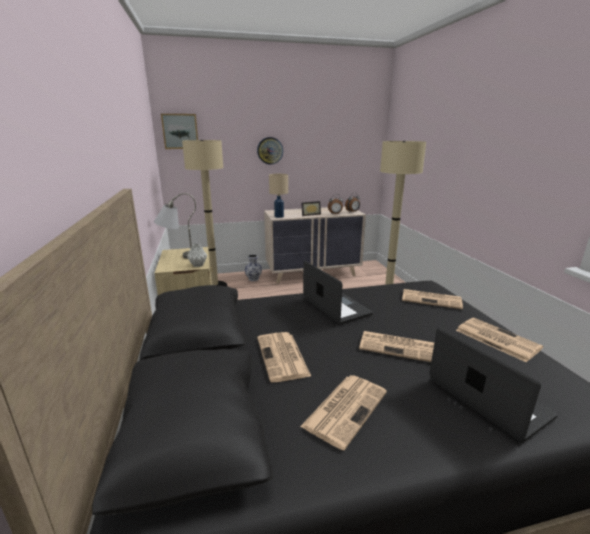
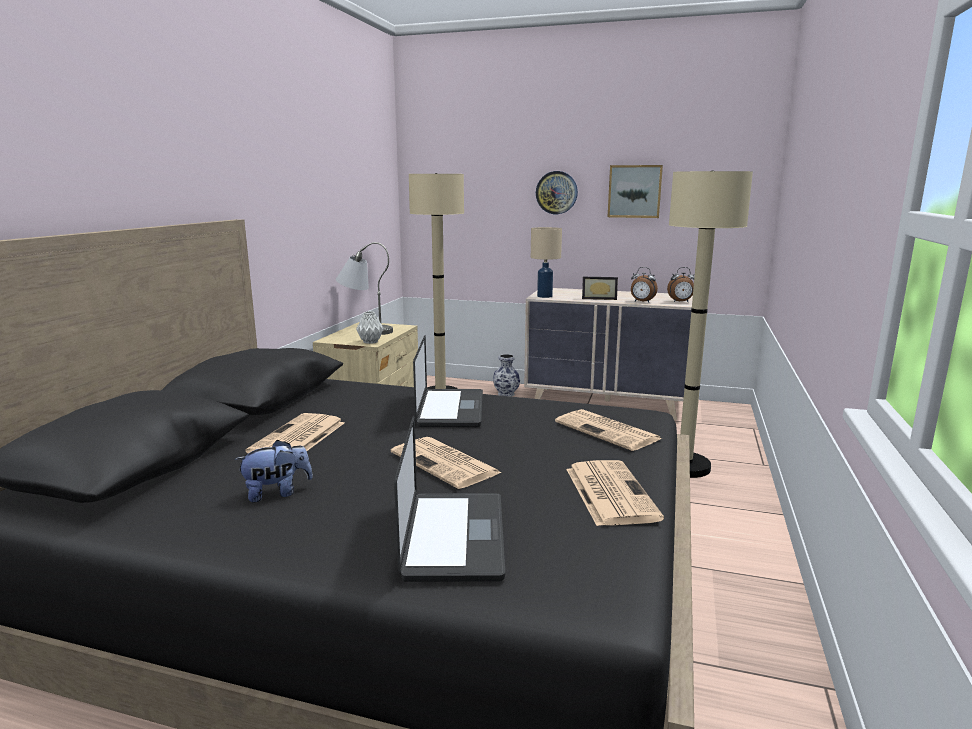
camera: 30 degrees right, 5 degrees down
picture [161,114,198,149] -> picture moved to [608,165,663,218]
newspaper [300,375,387,450] -> plush toy [235,440,313,502]

